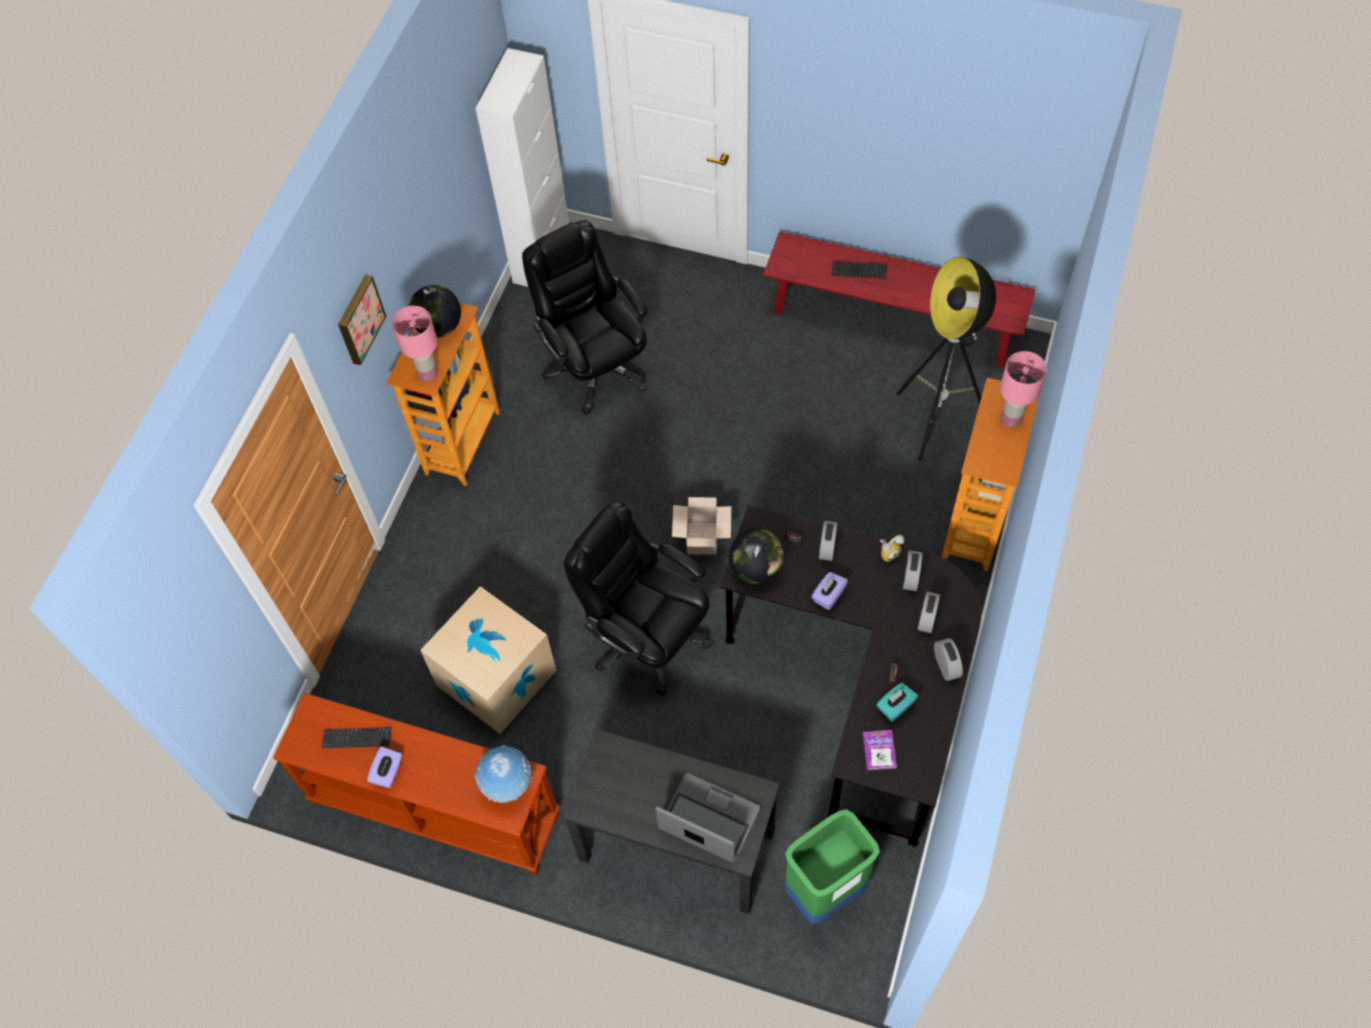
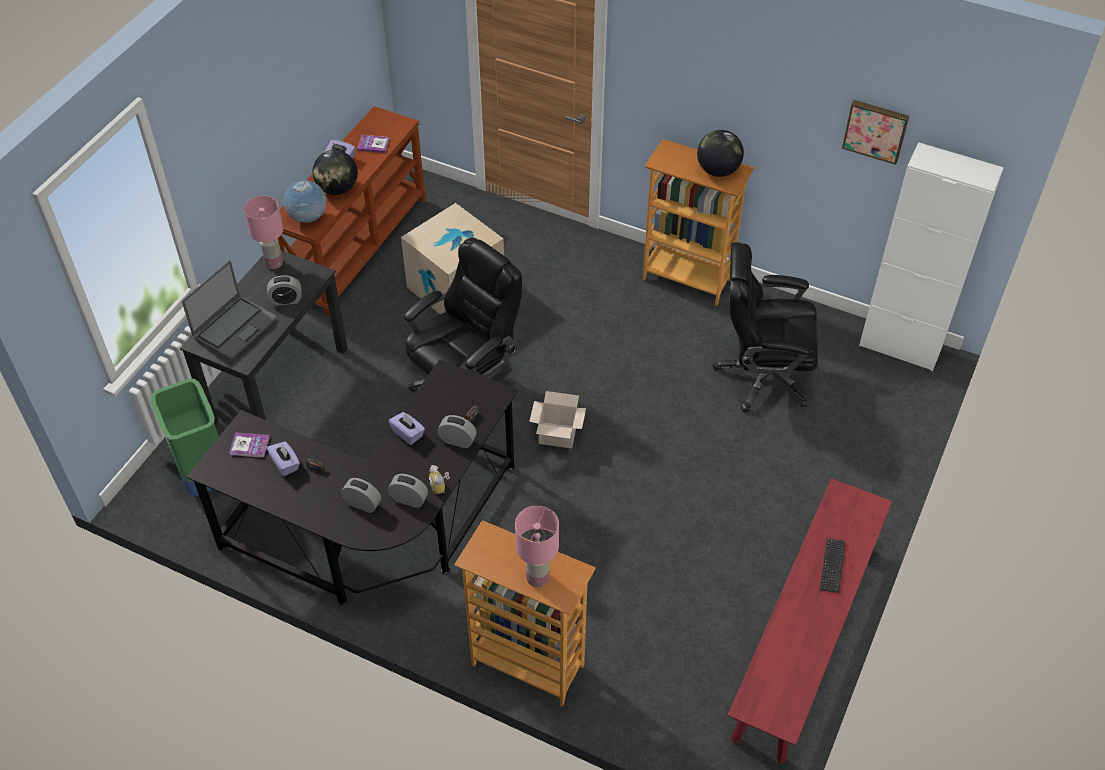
camera: 95 degrees right, 10 degrees down
keyboard [322,727,391,748] -> book [357,135,390,153]
picture [338,274,386,365] -> picture moved to [842,100,909,165]
pink table lamp [392,306,438,381] -> pink table lamp moved to [244,196,283,269]
black office chair [522,220,648,415] -> black office chair turned 150 degrees counterclockwise [713,242,818,413]
globe [729,528,785,584] -> globe moved to [313,150,358,195]
turquoise tissue box [876,683,918,722] -> purple tissue box [267,441,300,476]
floor lamp [897,257,996,462] -> none
alarm clock [934,638,963,681] -> alarm clock moved to [267,275,302,306]

